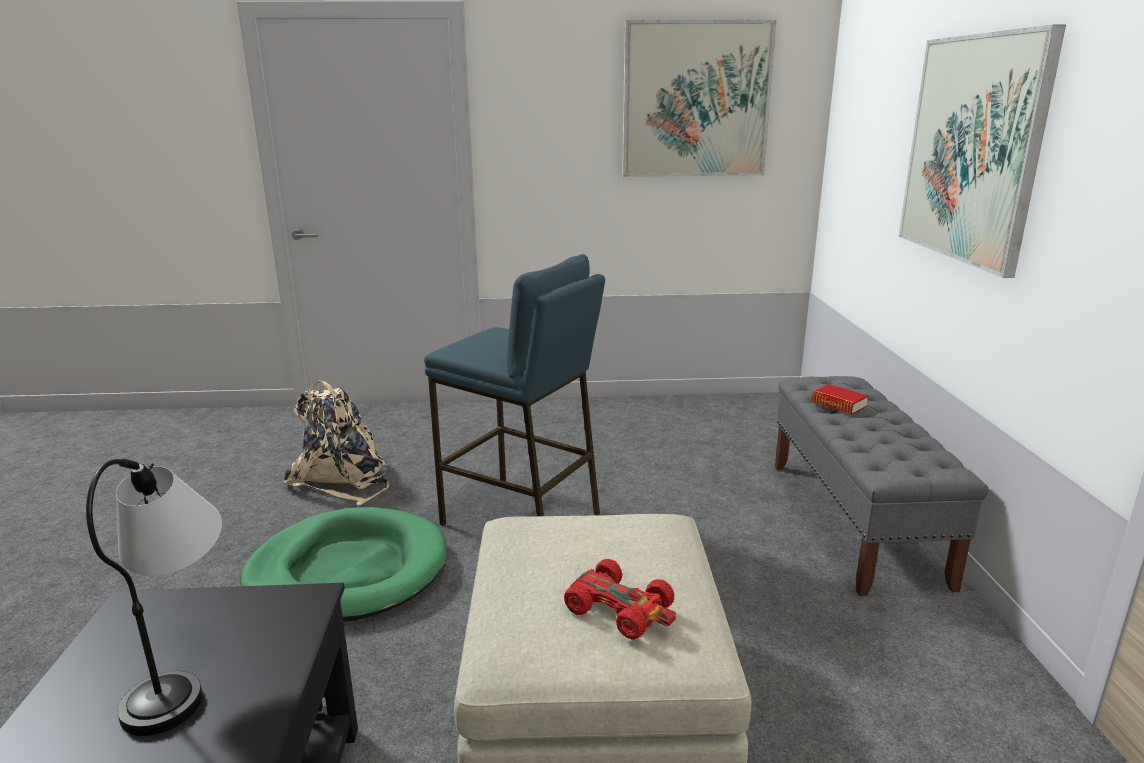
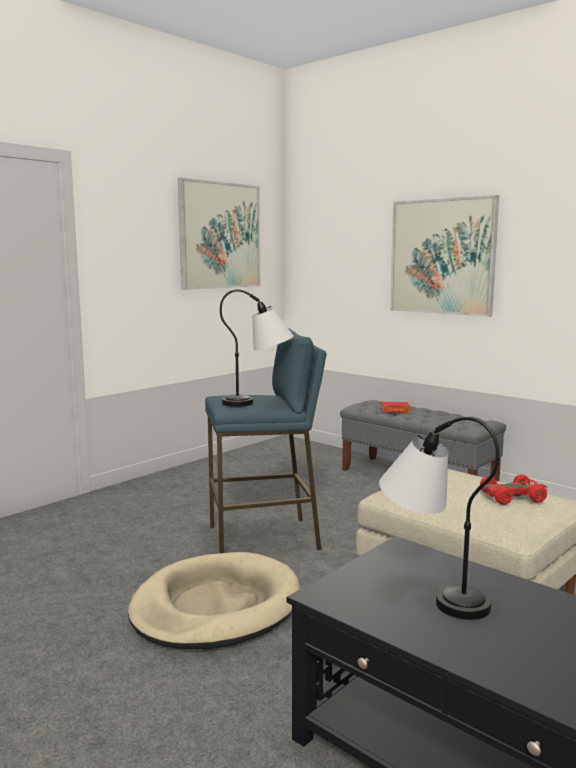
camera: 45 degrees left, 10 degrees down
green dog bed [240,507,447,622] -> beige dog bed [128,552,300,649]
beige backpack [284,381,389,505] -> none
none -> table lamp [220,289,293,407]

